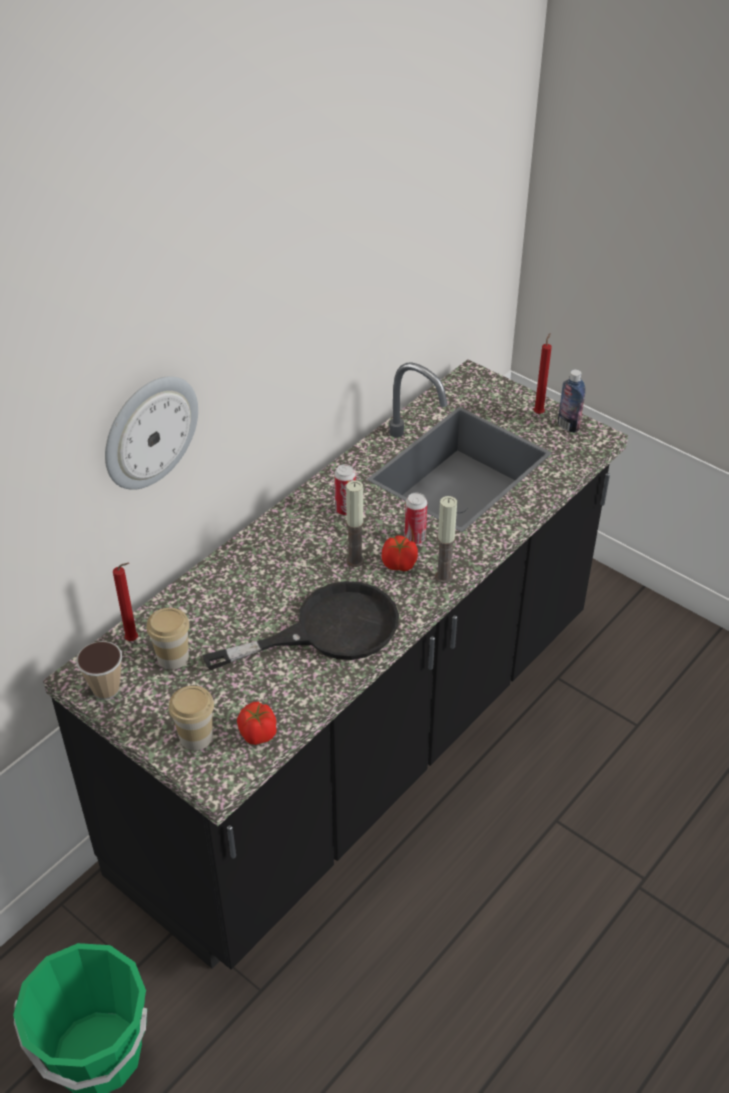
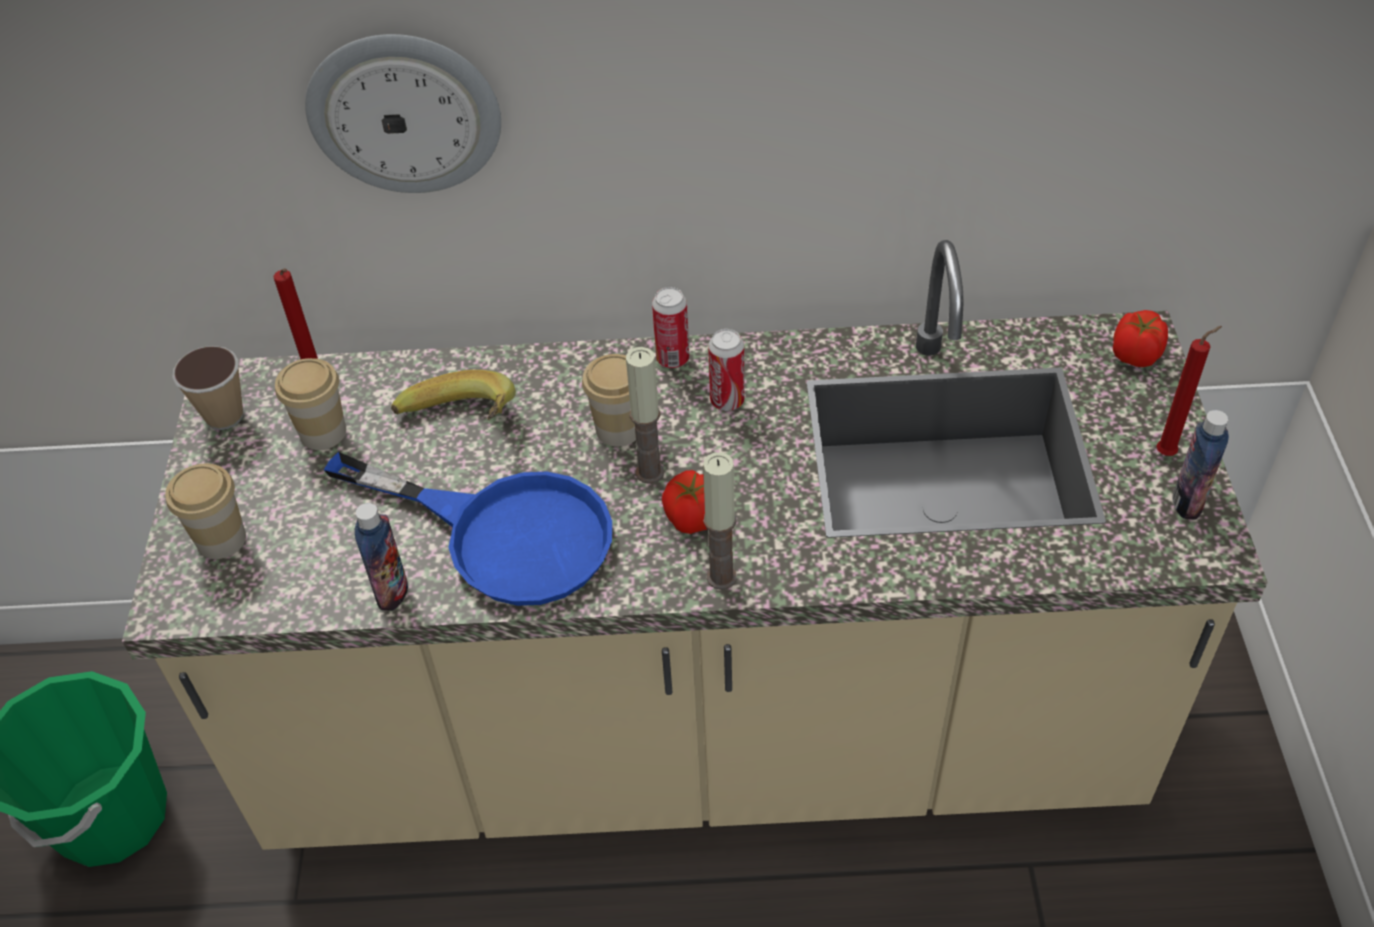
camera: 50 degrees right, 5 degrees up
black counter [43,360,628,969] -> beige counter [122,240,1268,850]
black frying pan [203,581,399,670] -> blue frying pan [324,452,612,606]
tomato [237,702,276,745] -> tomato moved to [1113,310,1168,367]
can [404,493,427,544] -> can moved to [652,287,689,368]
none -> bottle [355,503,408,611]
none -> banana [391,370,516,421]
none -> cup [582,354,636,447]

